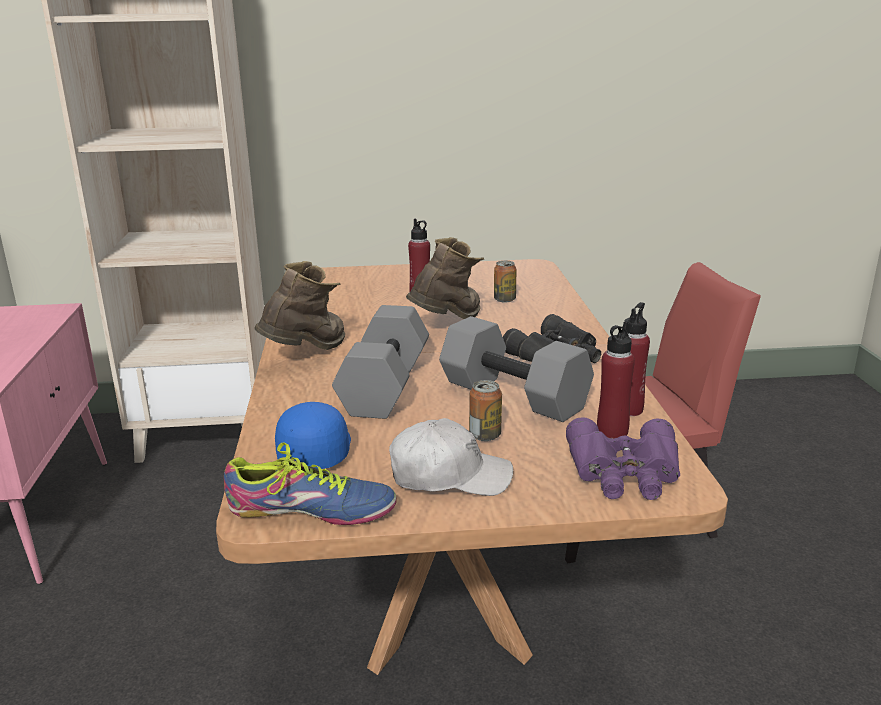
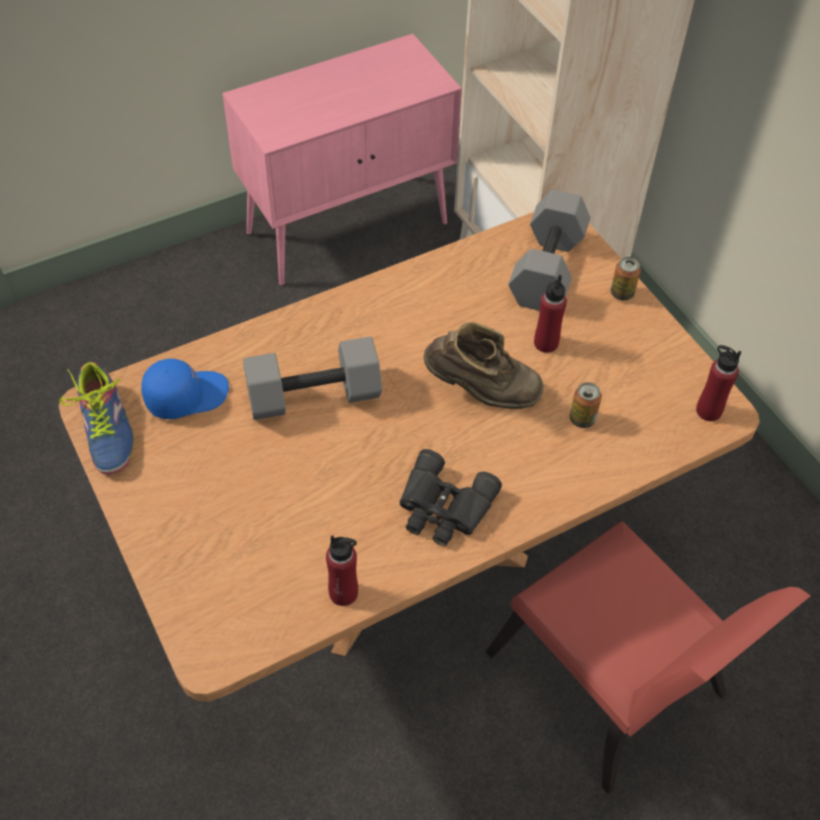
camera: 65 degrees right, 30 degrees up
brown boot [254,261,345,350] -> none
white cap [389,418,513,496] -> none
grey dumbbell [439,316,594,422] -> grey dumbbell moved to [508,190,590,311]
can [469,380,502,441] -> can moved to [611,257,641,300]
purple binoculars [566,418,680,500] -> none
red bottle [597,321,635,439] -> red bottle moved to [696,345,741,421]

